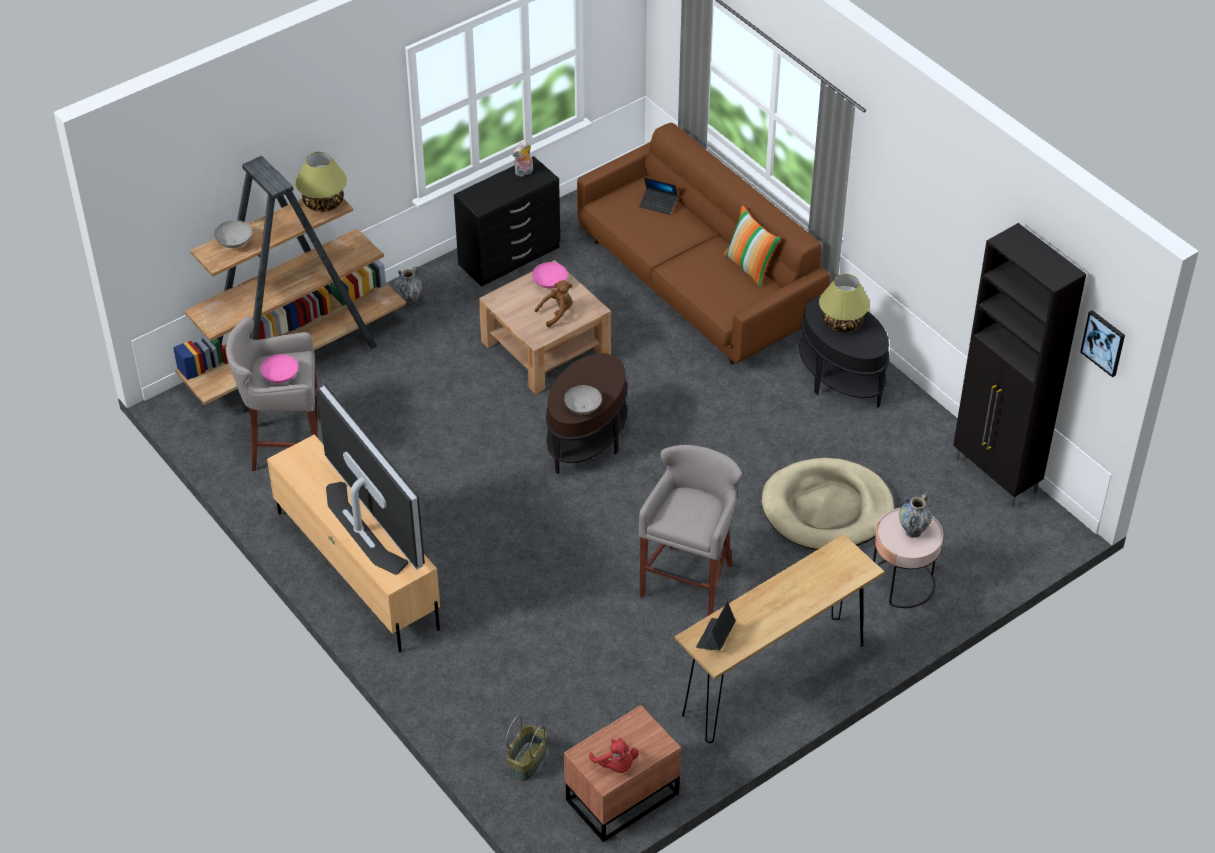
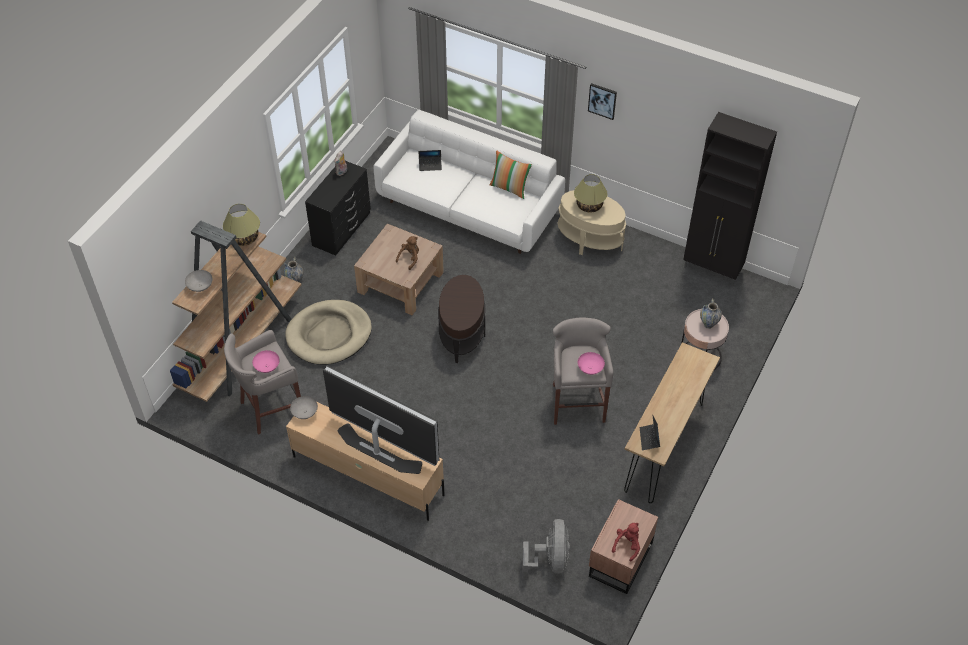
camera: 25 degrees left, 5 degrees up
basket [506,715,547,781] -> grey fan [522,519,570,579]
pink bowl [532,262,568,289] -> pink bowl moved to [578,352,605,375]
grey bowl [564,385,602,414] -> grey bowl moved to [290,396,318,419]
brown sofa [577,123,830,365] -> white sofa [374,110,565,254]
red plush toy [589,737,639,773] -> red plush toy turned 90 degrees counterclockwise [612,523,640,562]
beige dog bed [762,458,894,550] -> beige dog bed moved to [285,300,372,365]
black side table [799,296,889,408] -> beige side table [558,190,626,255]
picture [1080,310,1125,377] -> picture moved to [588,83,617,120]

